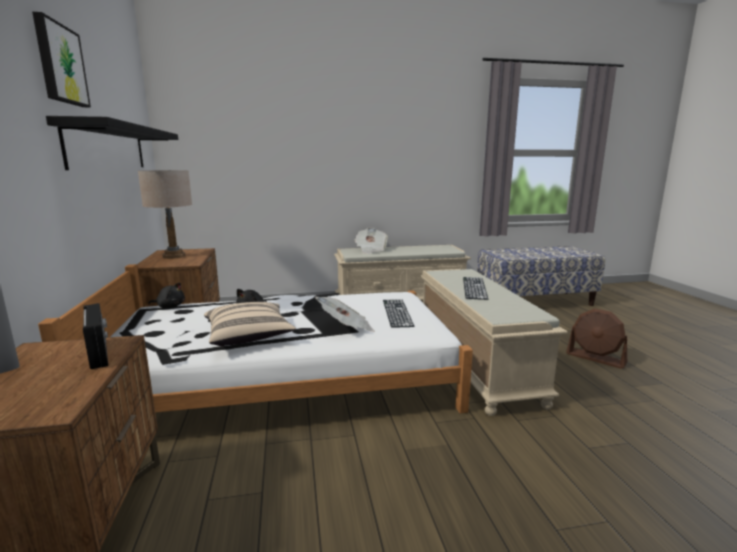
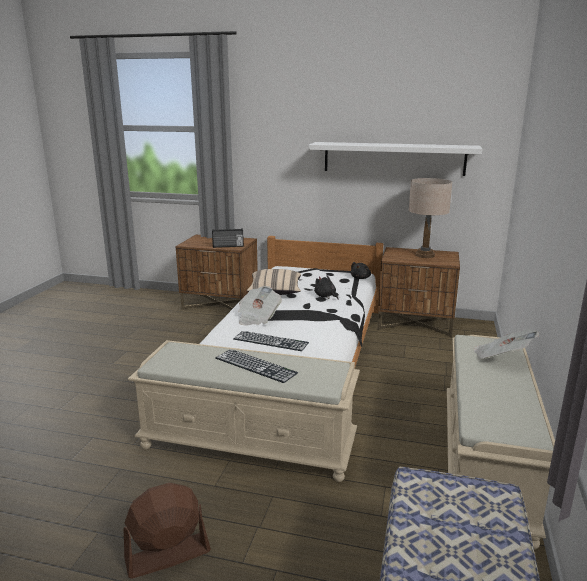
camera: 115 degrees right, 5 degrees up
picture [32,12,91,107] -> none
black shelf [46,116,178,170] -> white shelf [308,142,482,176]

